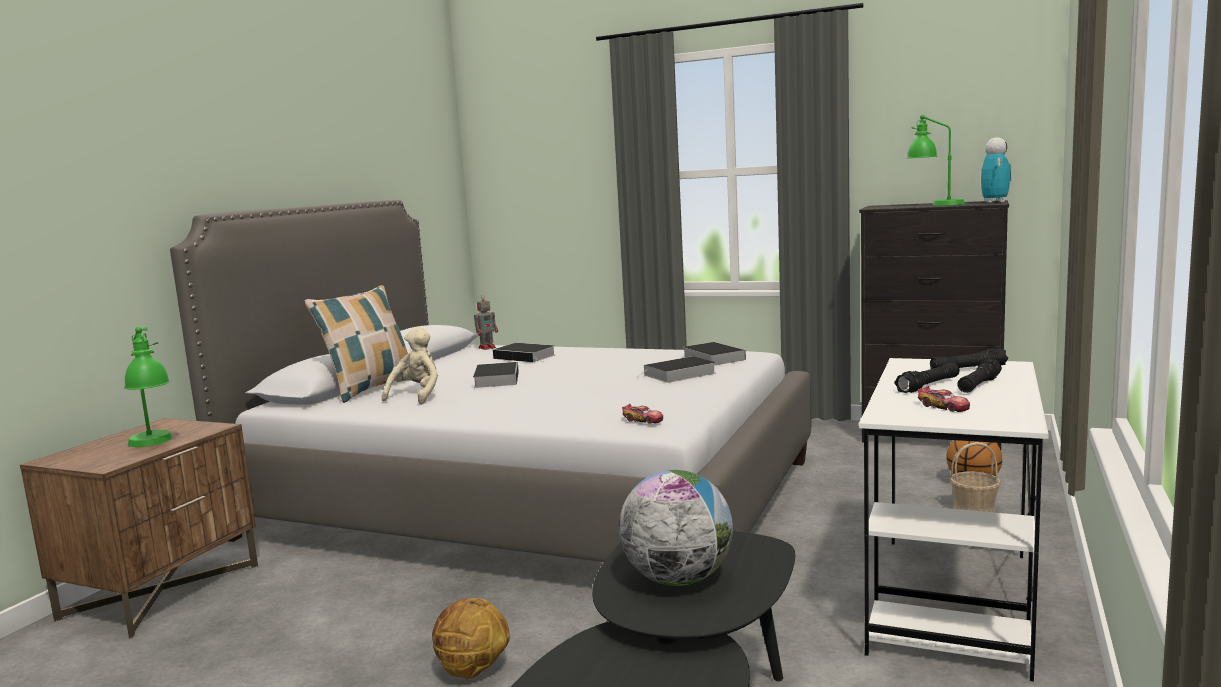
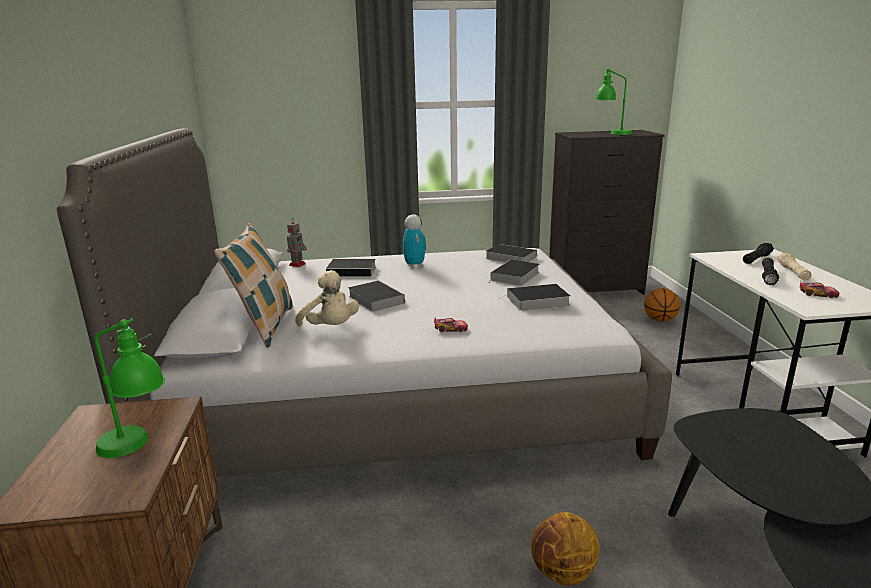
camera: 30 degrees left, 10 degrees up
beige plush toy [382,327,438,404] -> beige plush toy turned 150 degrees clockwise [295,270,359,327]
globe [619,470,733,586] -> none
toy car [622,404,663,424] -> toy car moved to [434,318,468,332]
basket [950,442,1001,512] -> none
black flashlight [957,359,1002,393] -> beige flashlight [778,253,812,280]
toy robot [981,137,1011,203] -> toy robot moved to [403,214,426,268]
none -> book [498,284,570,311]

